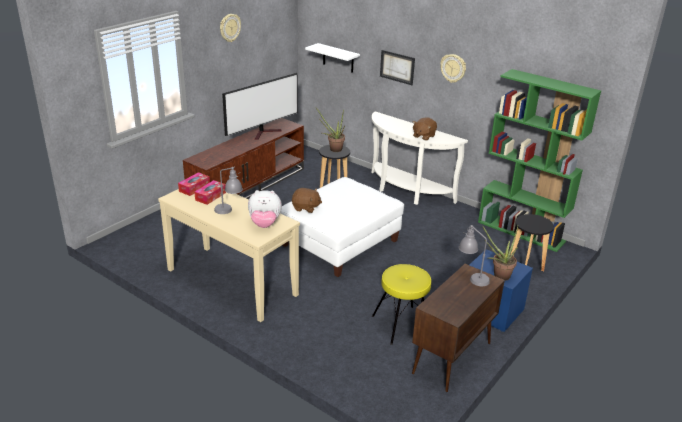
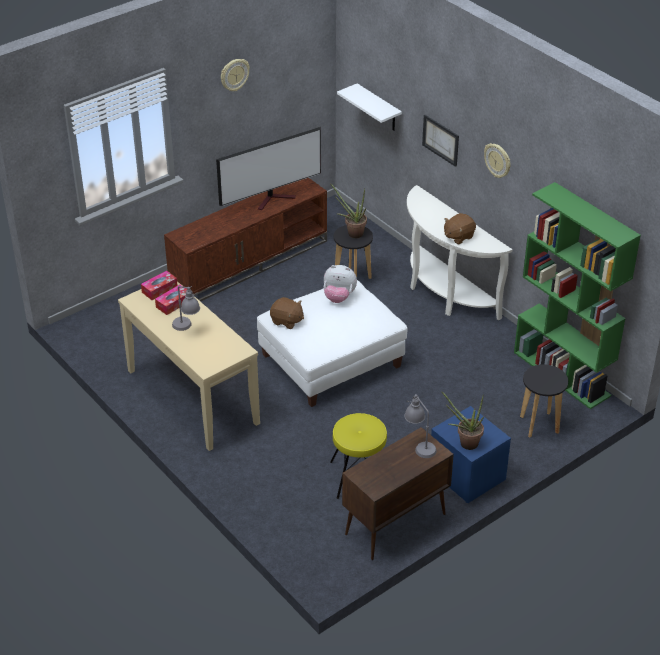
camera: 15 degrees right, 10 degrees up
plush toy [248,190,282,228] -> plush toy moved to [323,265,357,303]

